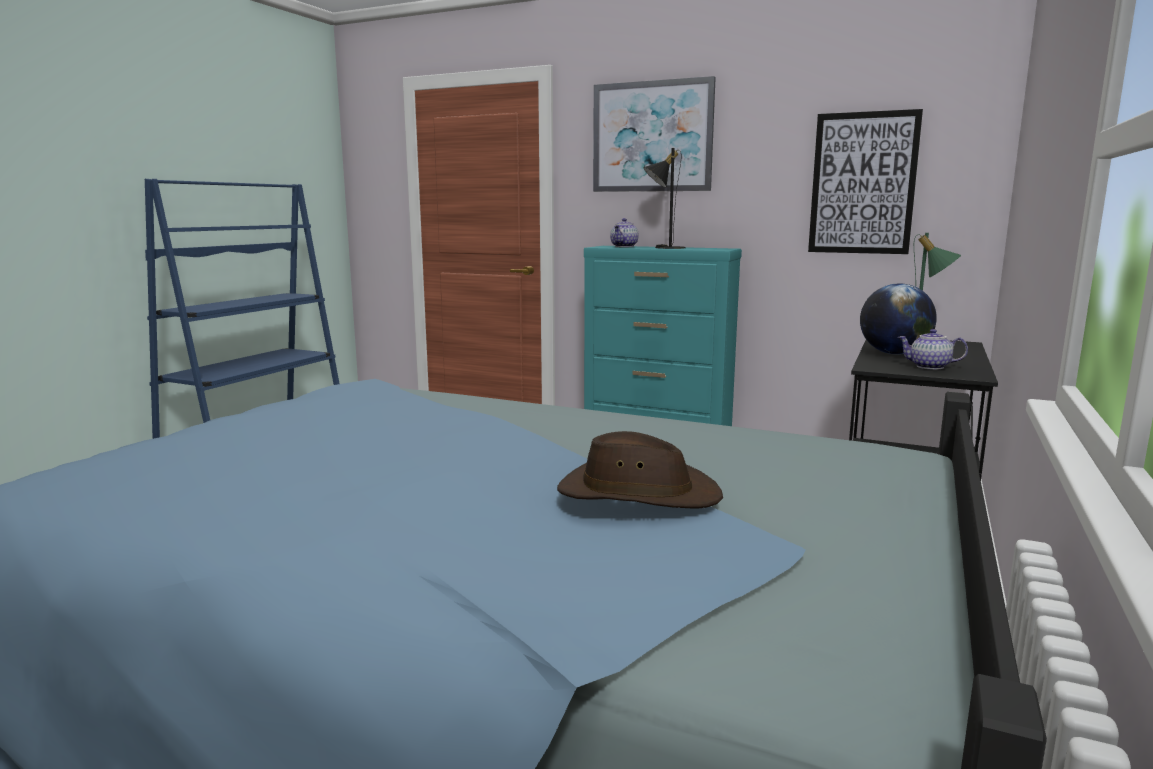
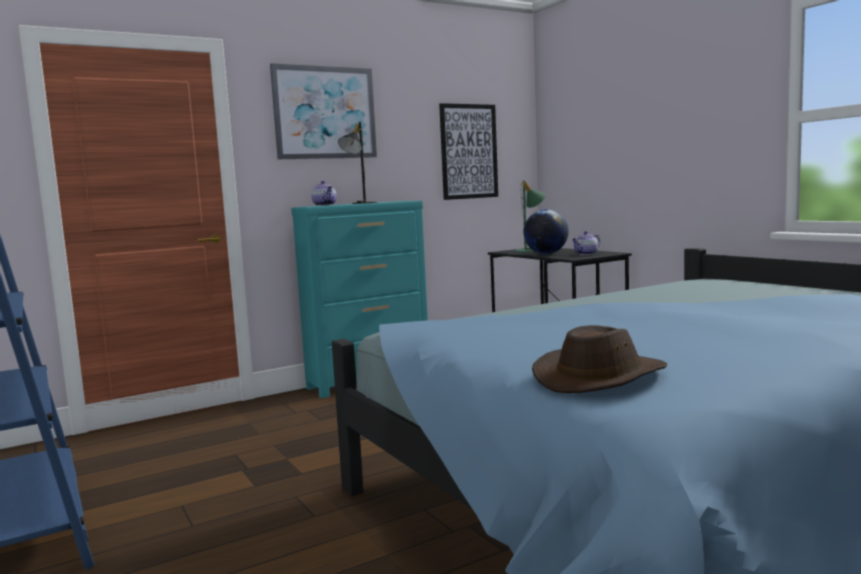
camera: 55 degrees left, 5 degrees down
brown hat [557,431,723,508] -> brown hat moved to [532,325,667,393]

